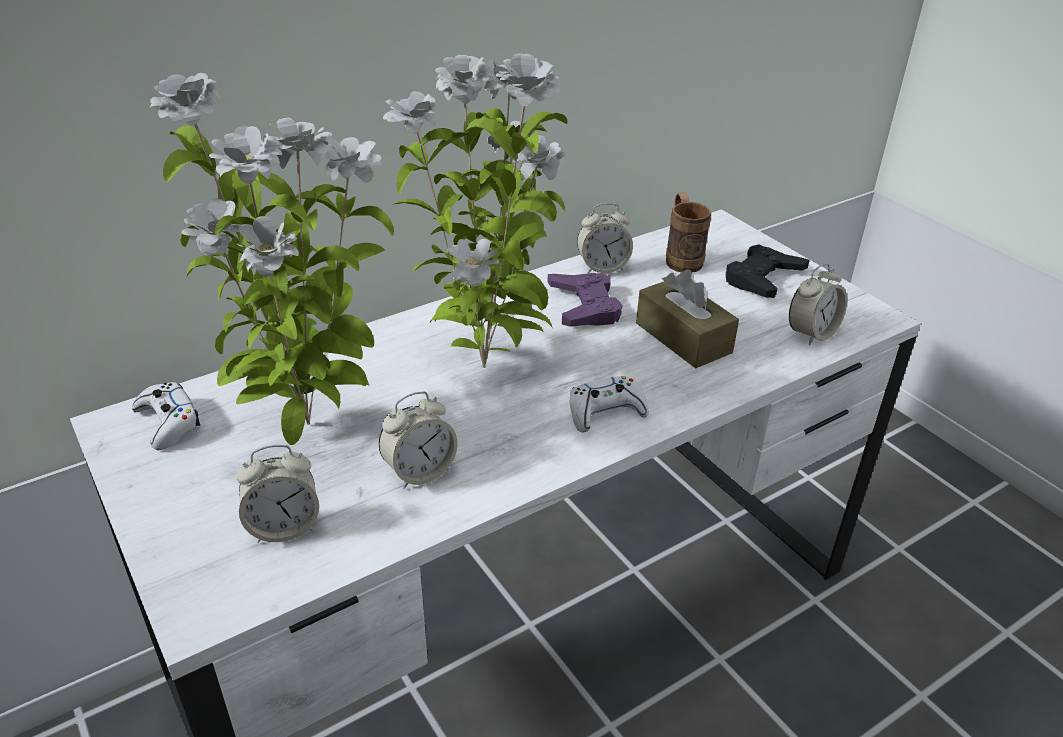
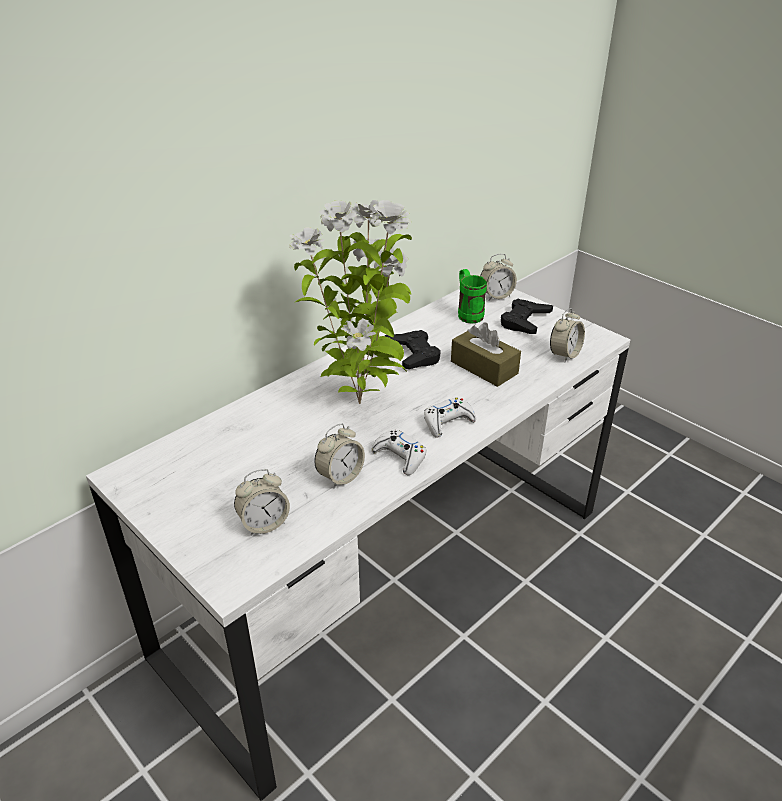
camera: 10 degrees left, 0 degrees up
white game controller [132,382,200,450] -> white game controller moved to [372,430,426,475]
potted plant [150,73,394,445] -> none
purple game controller [547,273,622,327] -> black game controller [385,330,441,369]
alarm clock [577,203,633,274] -> alarm clock moved to [480,254,517,300]
brown mug [666,193,711,273] -> green mug [458,269,487,324]

